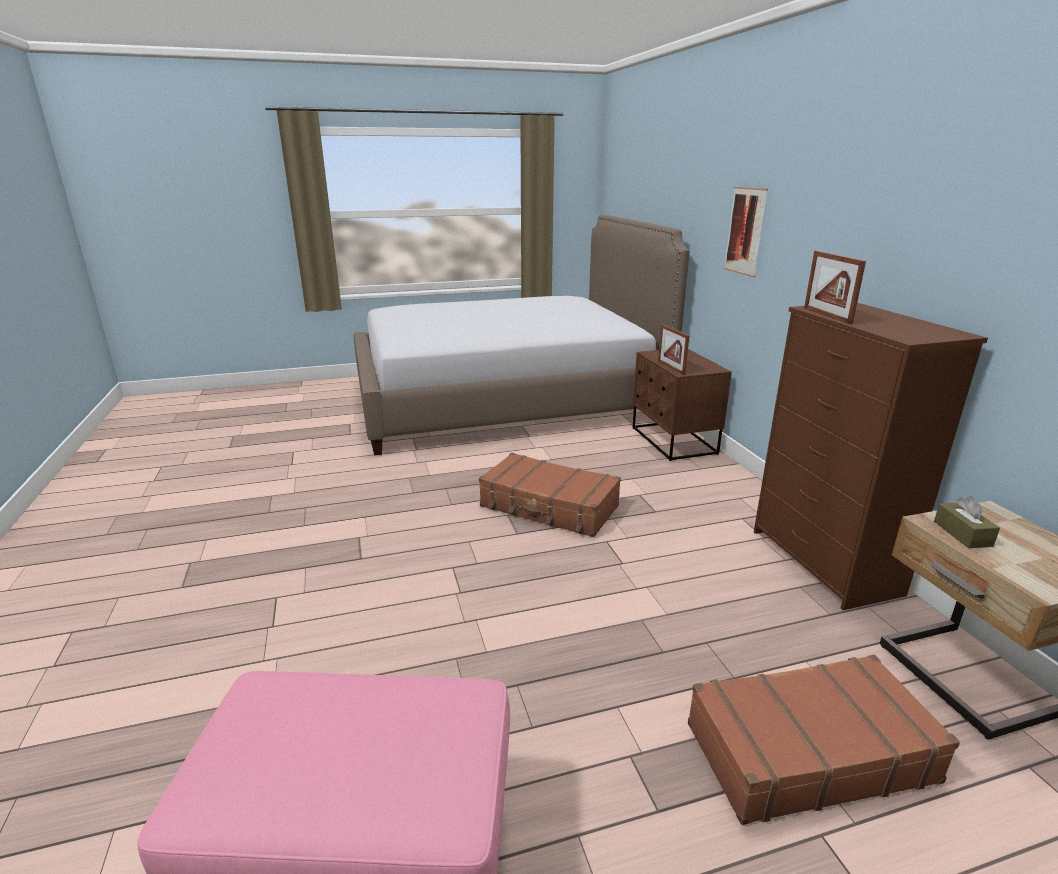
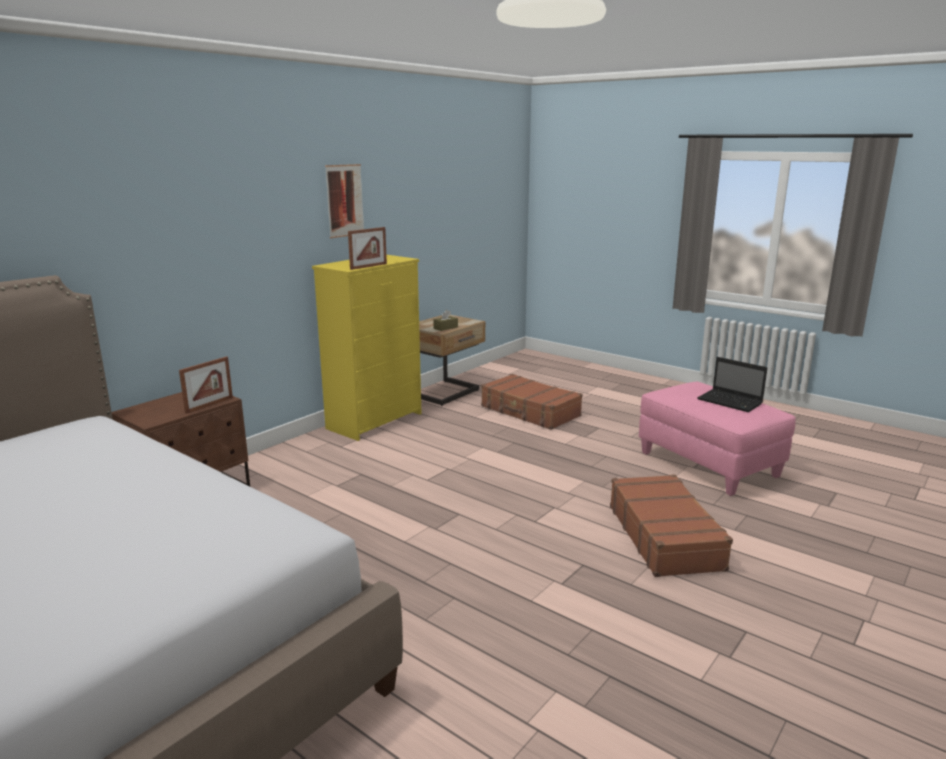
camera: 125 degrees left, 5 degrees down
brown suitcase [479,453,621,537] -> brown suitcase moved to [610,474,733,577]
picture [724,187,768,277] -> picture moved to [325,164,364,238]
brown dresser [754,303,988,610] -> yellow dresser [312,255,421,441]
none -> laptop [697,357,767,412]

